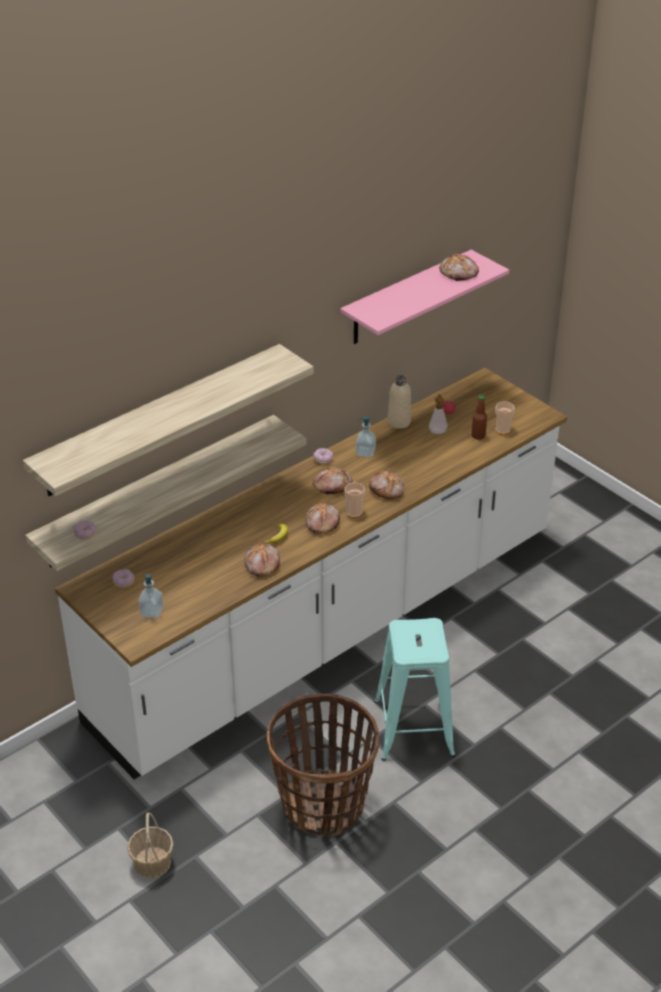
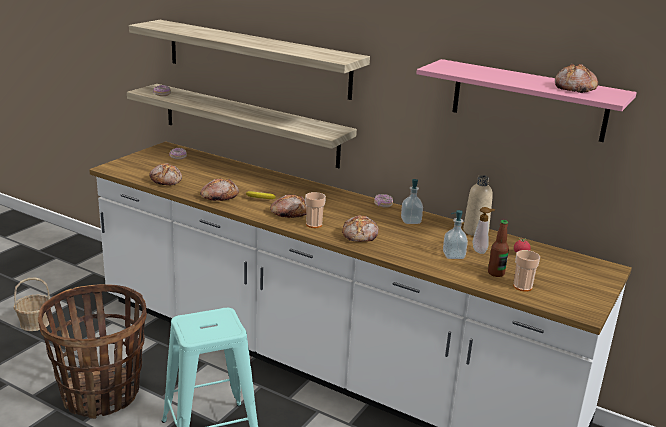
camera: 70 degrees right, 15 degrees down
soap dispenser [138,574,164,618] -> soap dispenser moved to [443,210,468,259]
bread [313,467,353,494] -> bread moved to [149,163,182,185]

